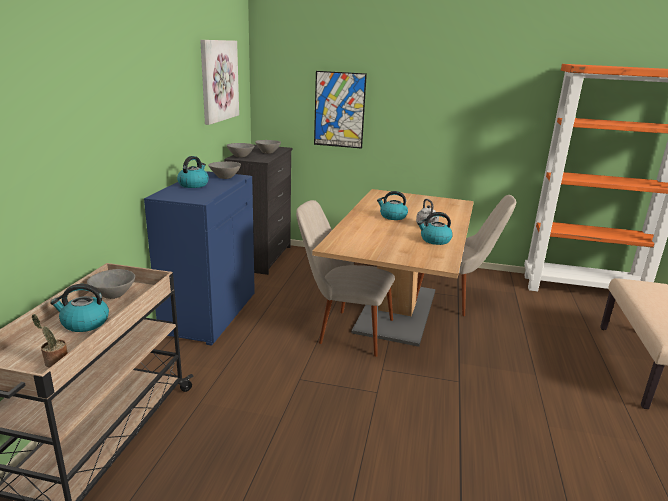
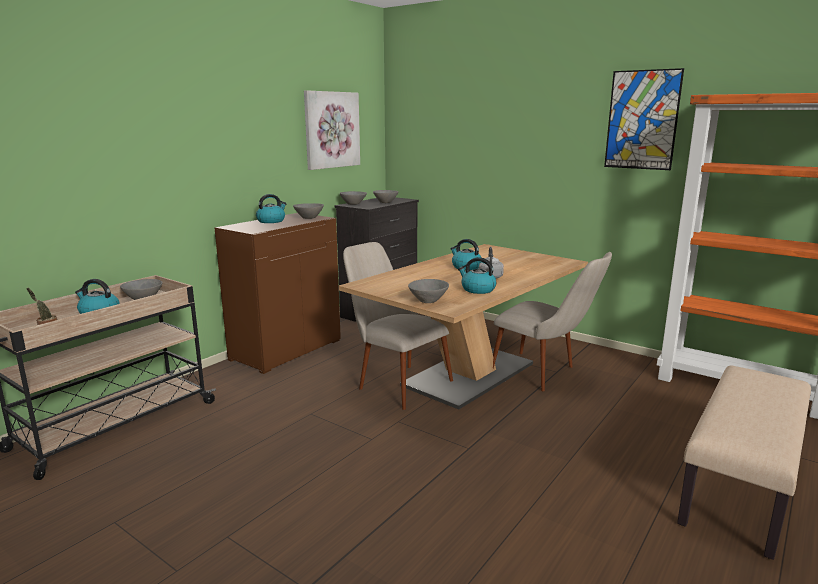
camera: 25 degrees right, 5 degrees down
blue cabinet [144,171,255,346] -> brown cabinet [215,213,341,374]
picture [314,71,367,149] -> picture moved to [604,68,684,170]
none -> grey bowl [408,279,449,303]

